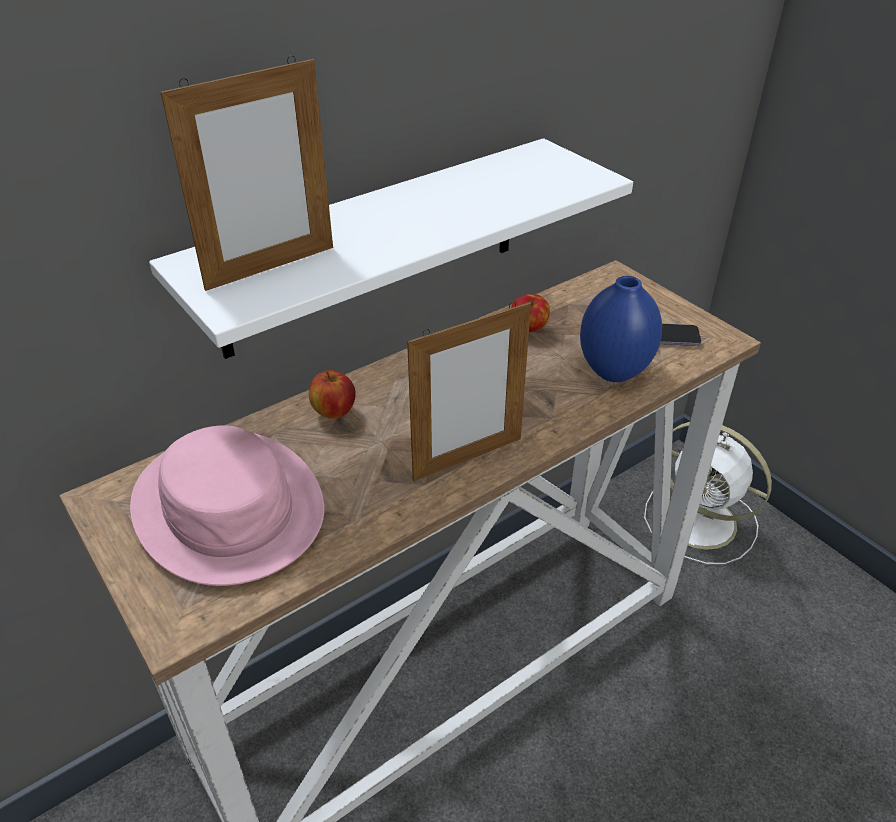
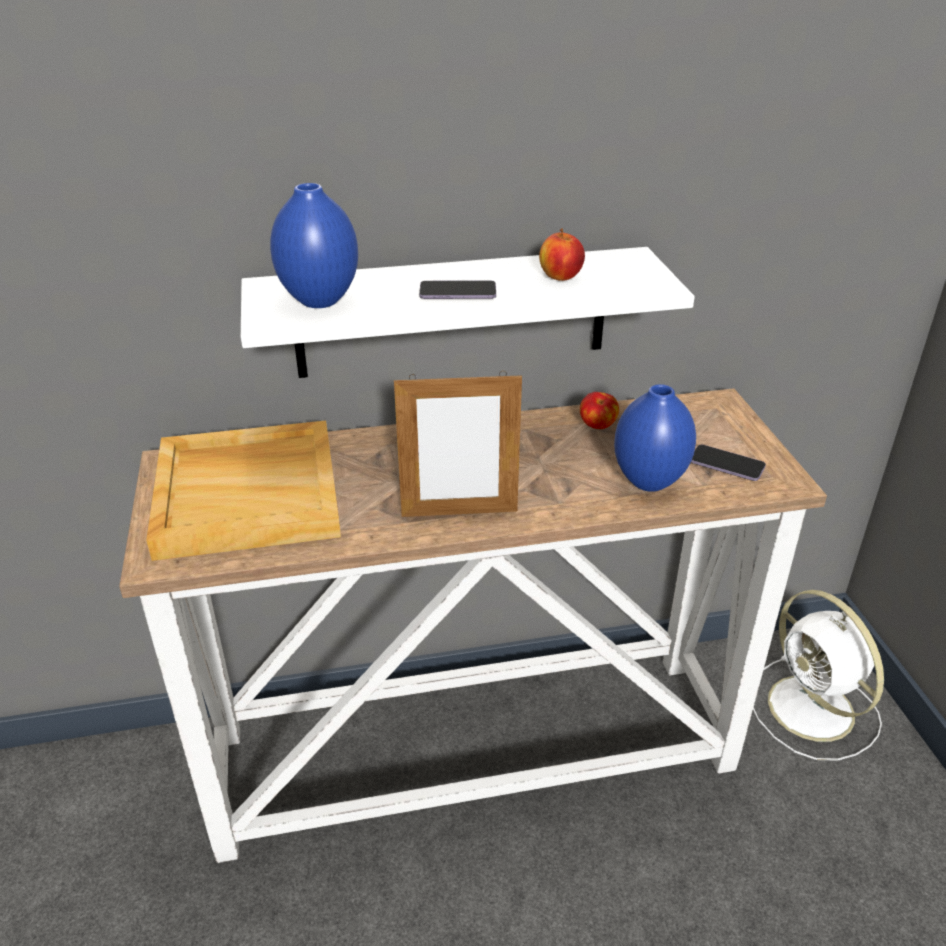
camera: 25 degrees right, 5 degrees down
pink hat [130,425,324,586] -> beige tray [146,421,341,561]
picture frame [161,55,333,291] -> blue vase [270,183,358,308]
apple [309,370,356,419] -> apple moved to [539,228,585,281]
none -> phone [419,280,496,299]

